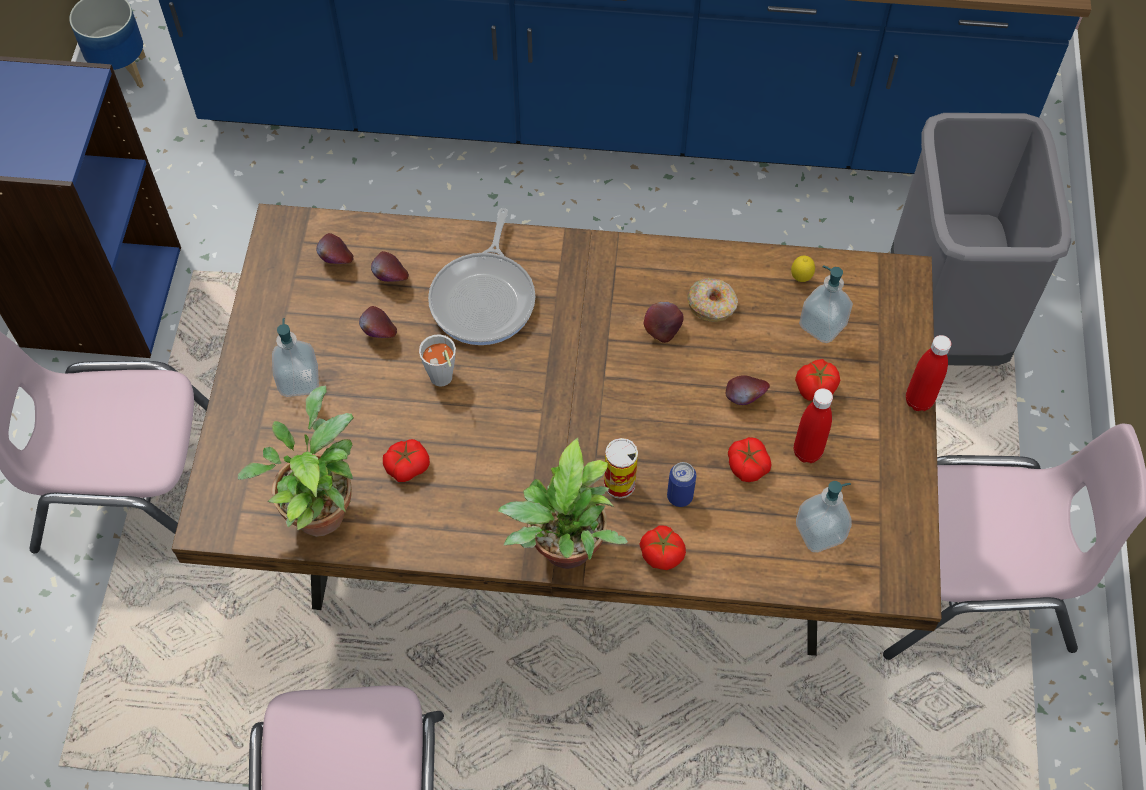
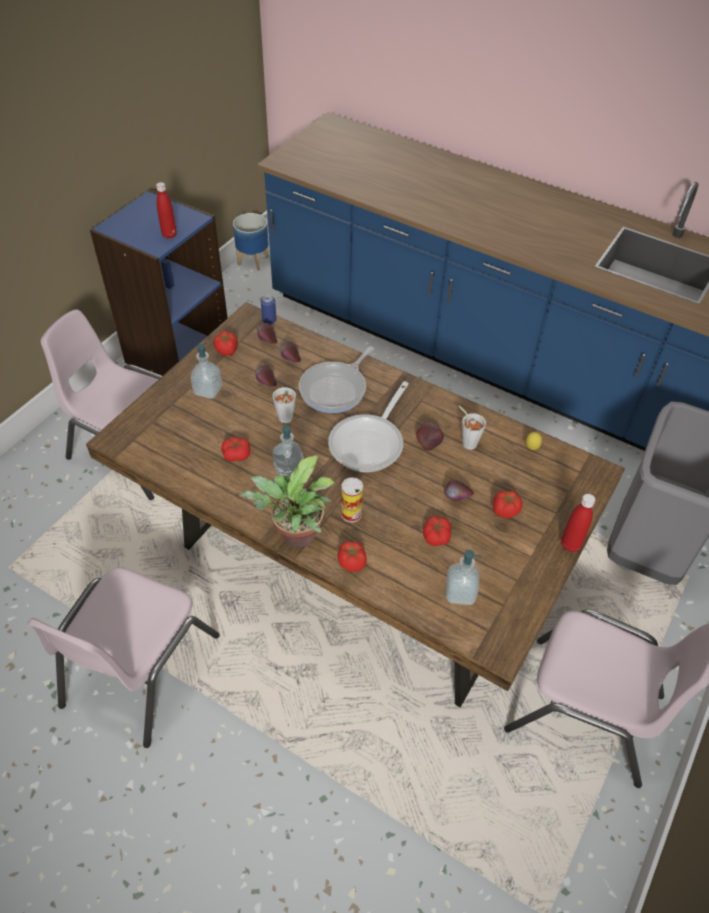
camera: 25 degrees right, 10 degrees down
potted plant [238,386,353,537] -> none
can [667,462,696,507] -> can moved to [261,294,276,325]
donut [687,278,738,322] -> grey cup [458,405,486,450]
red bottle [794,388,833,463] -> red bottle moved to [156,182,177,239]
soap dispenser [799,265,853,343] -> soap dispenser moved to [272,423,304,479]
none -> tomato [214,331,238,356]
none -> frying pan [328,381,409,472]

